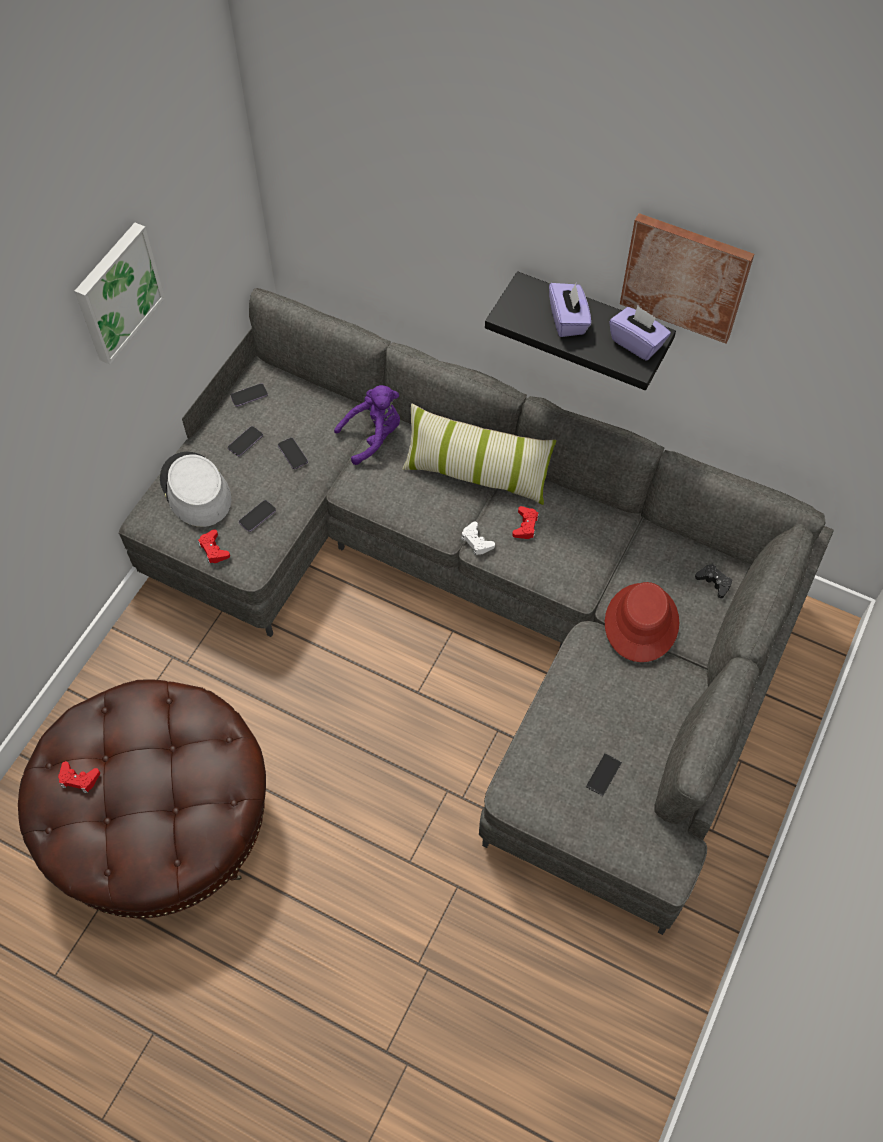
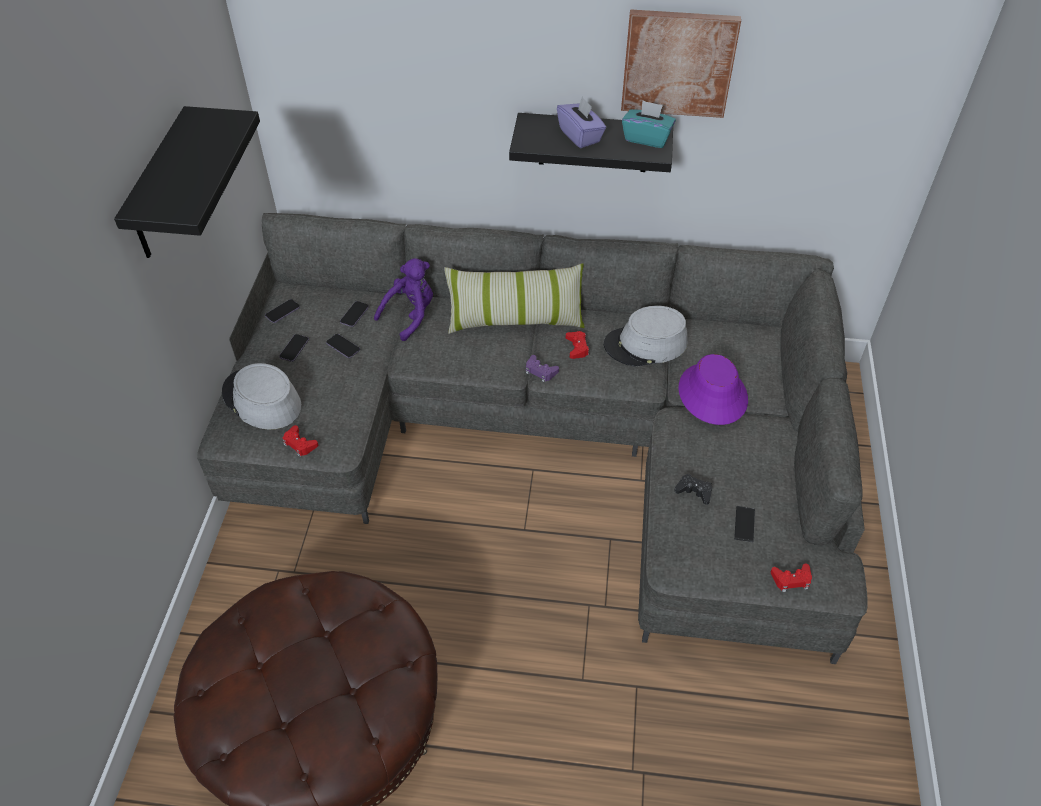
camera: 20 degrees left, 10 degrees down
red game controller [58,761,100,793] -> red game controller moved to [771,563,812,592]
picture [75,223,165,365] -> black shelf [114,106,260,258]
phone [239,500,276,532] -> phone moved to [340,301,369,327]
white game controller [461,521,495,555] -> purple game controller [526,355,559,382]
red hat [605,582,679,662] -> purple hat [679,354,748,425]
purple tissue box [609,305,671,361] -> turquoise tissue box [622,100,676,148]
black game controller [695,564,732,598] -> black game controller moved to [674,474,712,505]
none -> grey hat [604,306,688,366]

